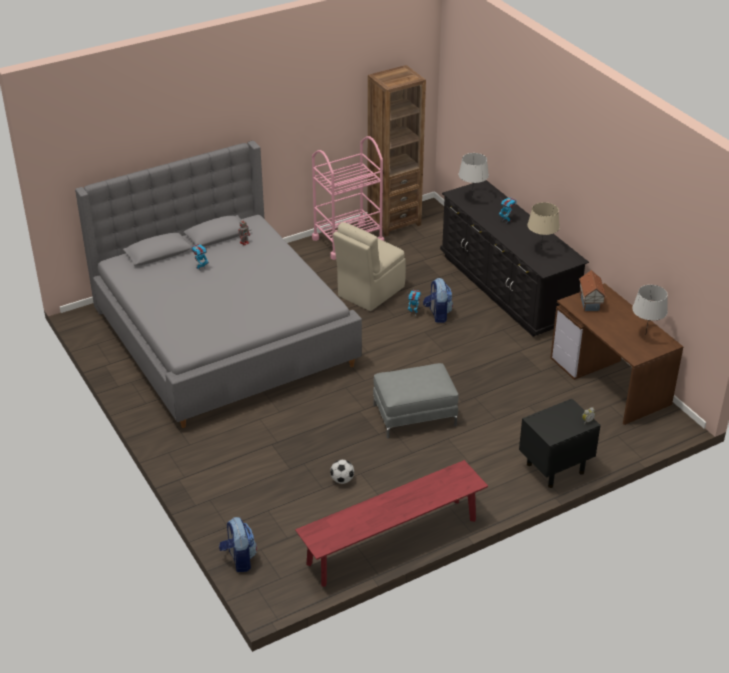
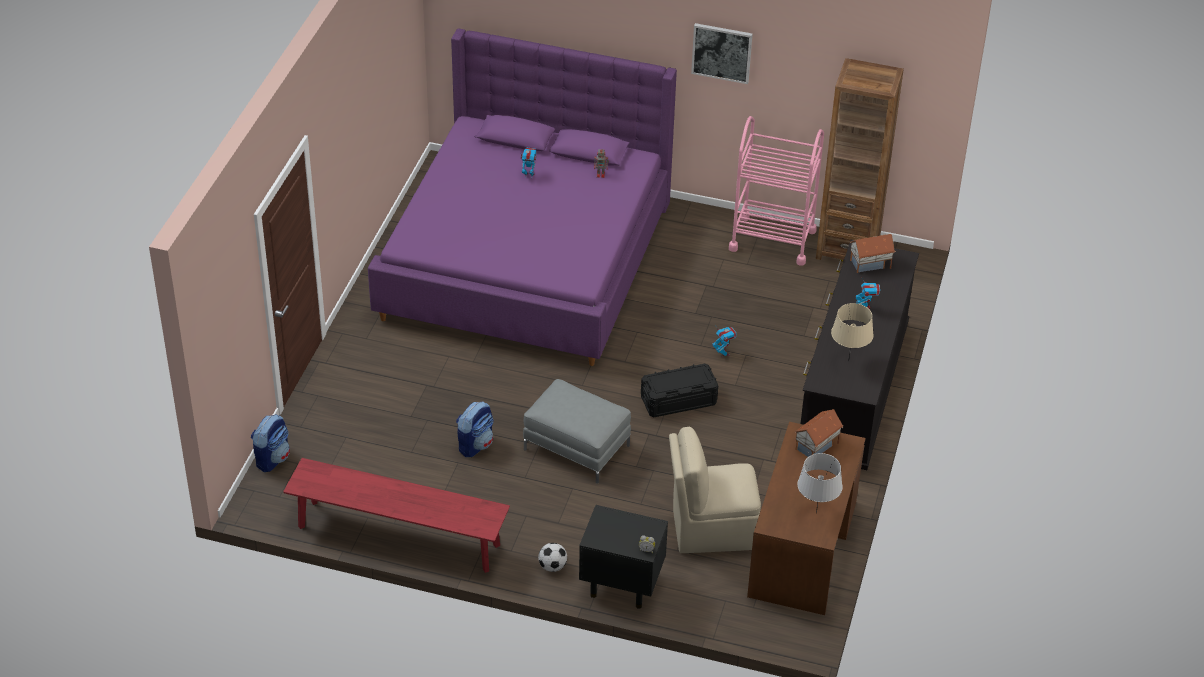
camera: 45 degrees right, 5 degrees up
grey bed [75,141,362,428] -> purple bed [368,29,677,366]
football [330,460,354,484] -> football moved to [538,543,567,572]
beige chair [333,222,406,311] -> beige chair moved to [669,427,761,553]
backpack [423,278,453,323] -> backpack moved to [456,401,494,457]
grey table lamp [459,153,489,197] -> toy house [850,234,896,273]
none -> black storage box [641,364,718,417]
none -> picture [691,23,753,84]

